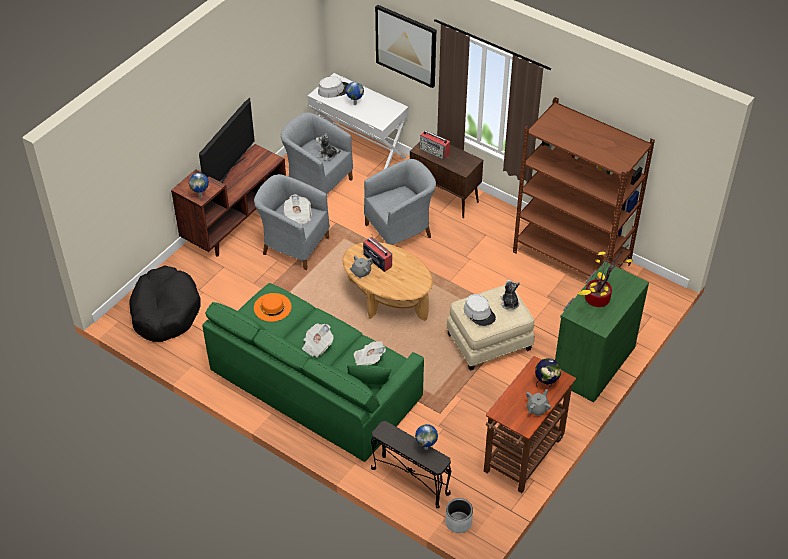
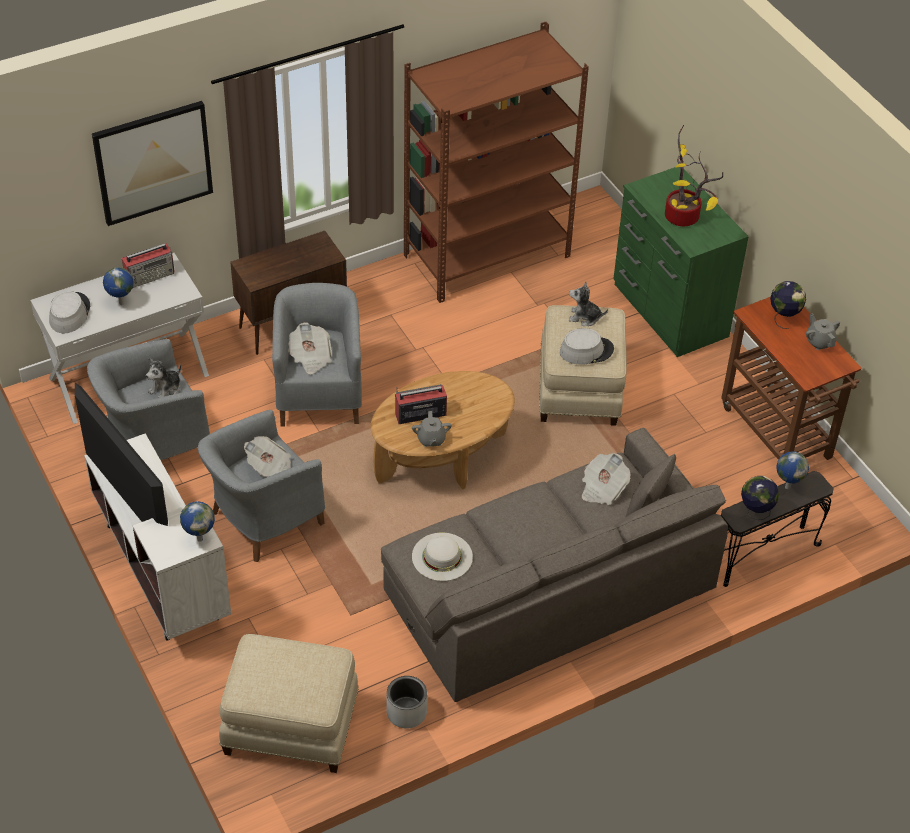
camera: 65 degrees left, 0 degrees up
black dog bed [129,265,201,342] -> beige ottoman [219,634,359,773]
brown tv stand [171,144,286,256] -> white tv stand [84,433,231,641]
green sofa [202,283,424,462] -> grey sofa [381,428,728,702]
orange hat [254,293,292,322] -> white hat [412,533,473,581]
newspaper [302,324,334,358] -> newspaper moved to [288,322,332,374]
radio [420,130,450,160] -> radio moved to [122,243,175,288]
grey planter [445,498,473,533] -> grey planter moved to [386,676,427,728]
none -> globe [741,476,779,520]

